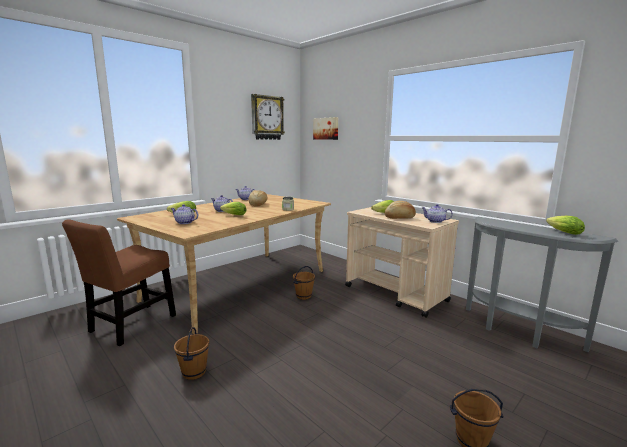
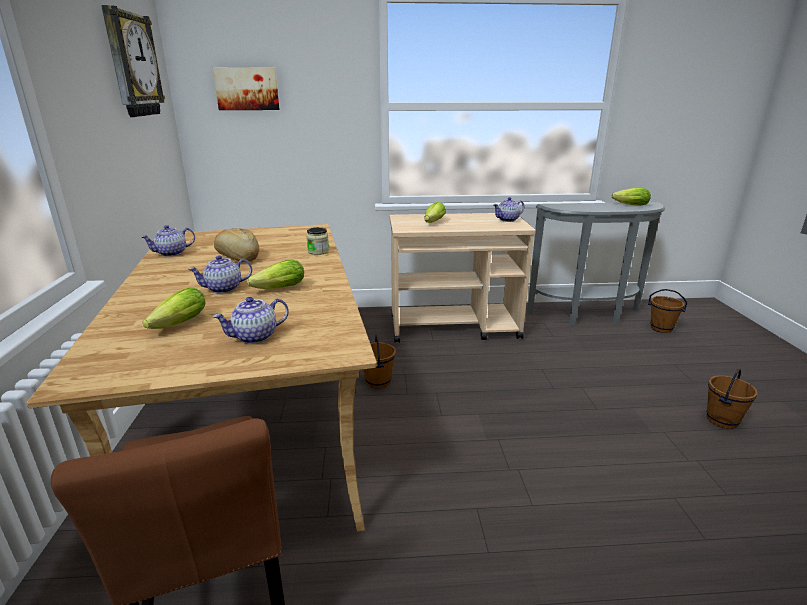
camera: 50 degrees left, 10 degrees up
brown bucket [174,327,209,380] -> brown bucket moved to [648,289,687,333]
bread [385,201,416,219] -> none

